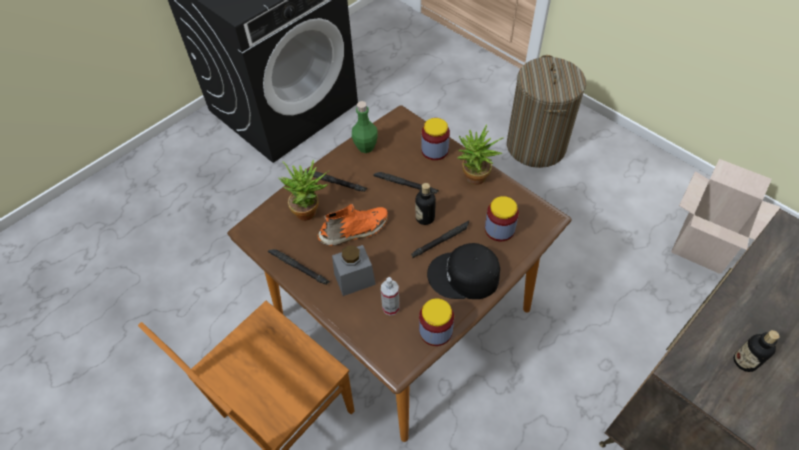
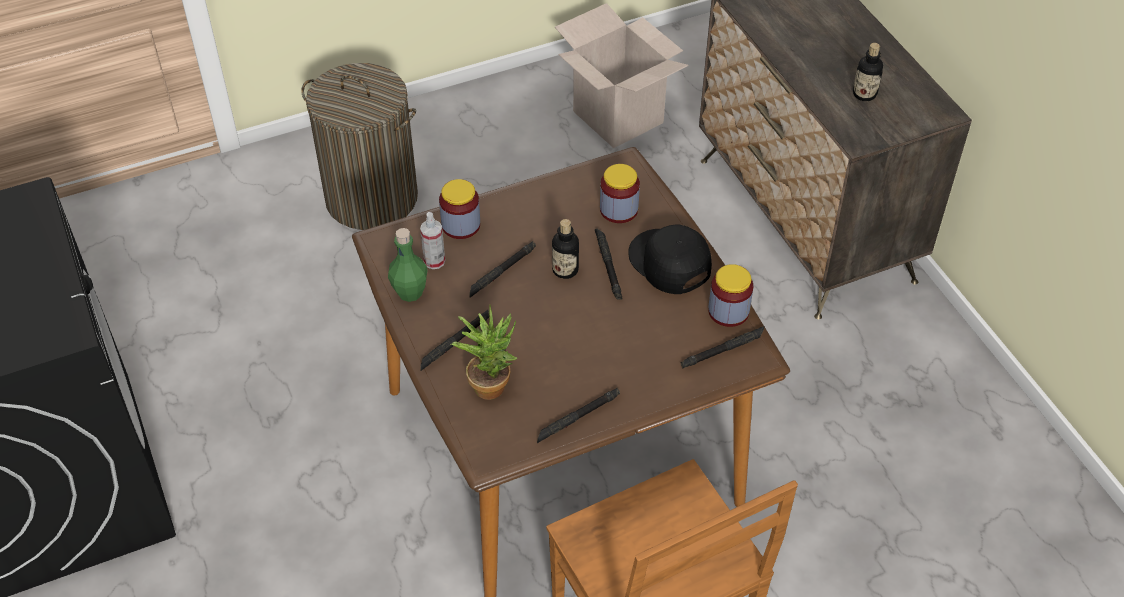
camera: 70 degrees left, 5 degrees down
orange shoe [317,203,388,246] -> none
grey jar [332,245,376,296] -> none
spray bottle [381,277,400,316] -> spray bottle moved to [420,212,445,269]
black cap [427,243,500,299] -> black cap turned 120 degrees clockwise [628,225,712,294]
potted plant [457,124,504,185] -> none
none -> black flashlight [681,326,764,369]

